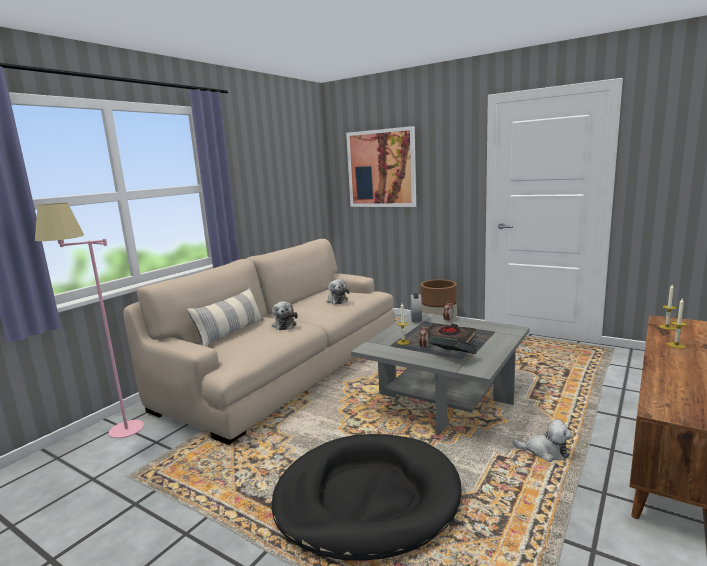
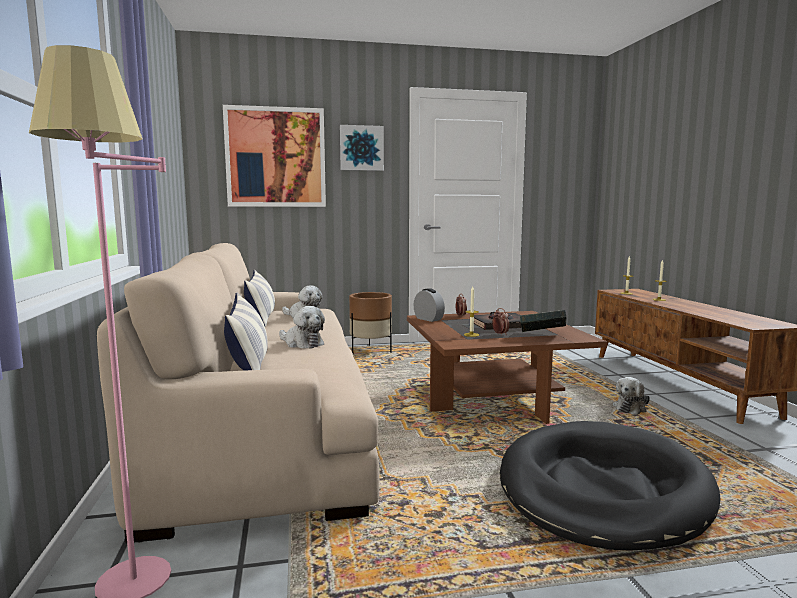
camera: 45 degrees left, 5 degrees down
grey coffee table [351,313,530,436] -> brown coffee table [407,311,607,424]
plush toy [513,419,572,462] -> plush toy turned 150 degrees clockwise [613,377,650,415]
none -> pillow [244,270,275,327]
none -> picture [340,125,384,171]

